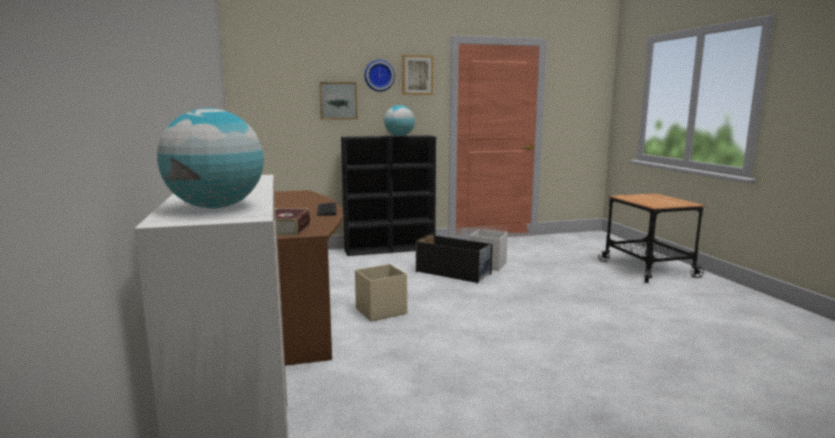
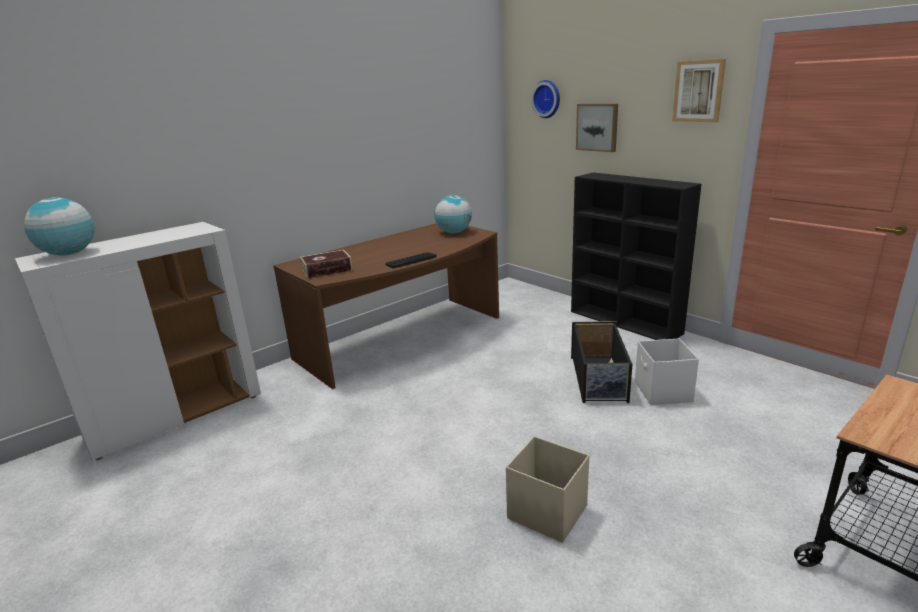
camera: 65 degrees right, 10 degrees up
beige storage box [355,264,407,322] -> beige storage box moved to [506,436,589,543]
wall clock [364,60,395,92] -> wall clock moved to [531,80,560,118]
globe [384,105,415,136] -> globe moved to [434,195,472,233]

